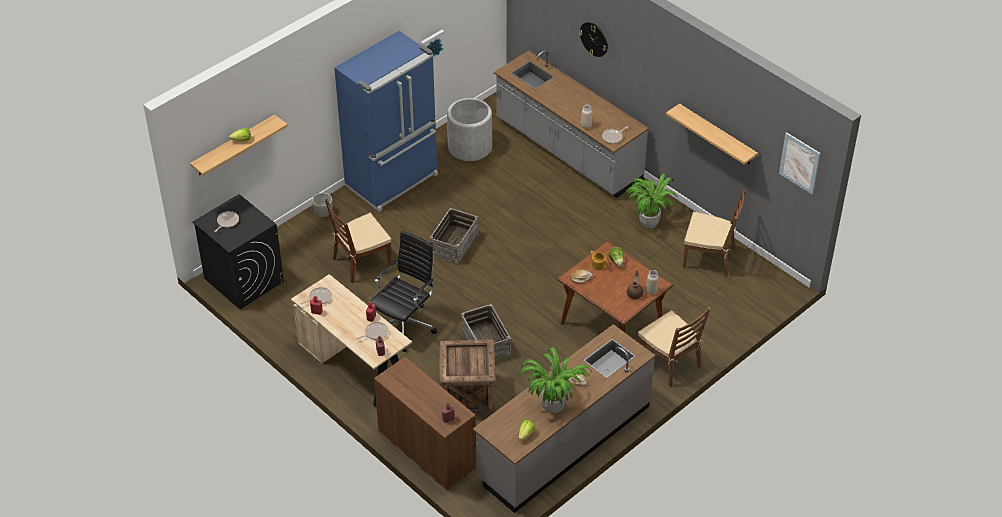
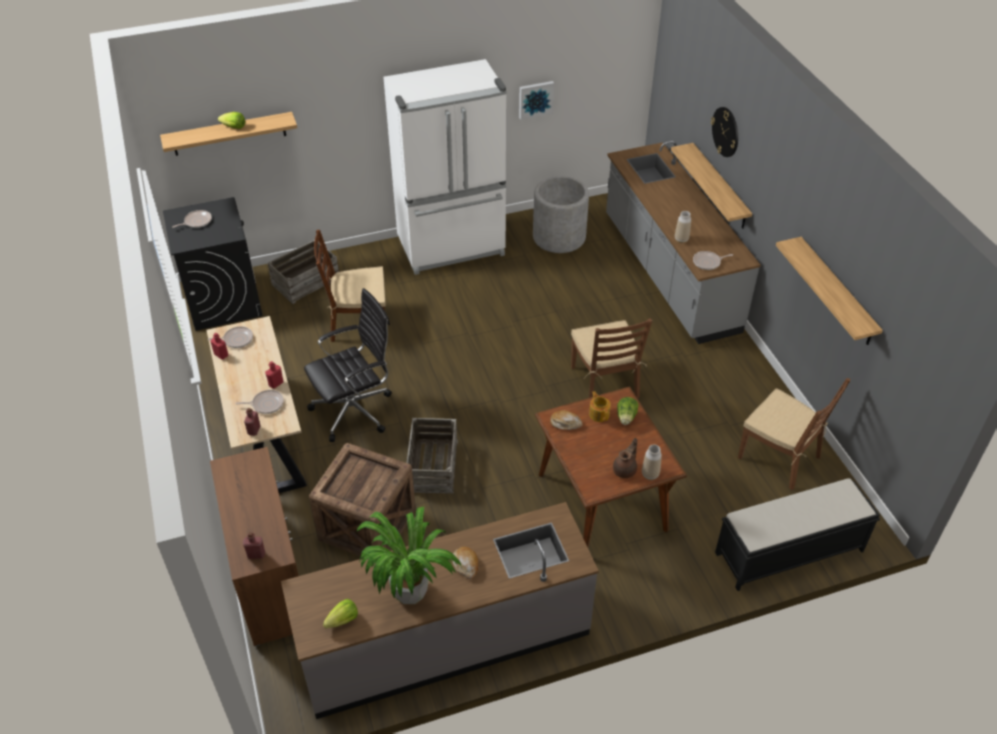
camera: 25 degrees right, 0 degrees up
planter [312,193,333,217] -> none
blue fridge [334,31,438,212] -> white fridge [383,59,506,275]
crate [429,208,479,265] -> crate moved to [267,240,339,304]
potted plant [625,174,679,228] -> none
brown chair [638,307,711,387] -> brown chair moved to [571,318,653,398]
picture [779,132,821,194] -> none
none -> shelf [671,143,752,229]
none -> black bench [715,478,880,591]

